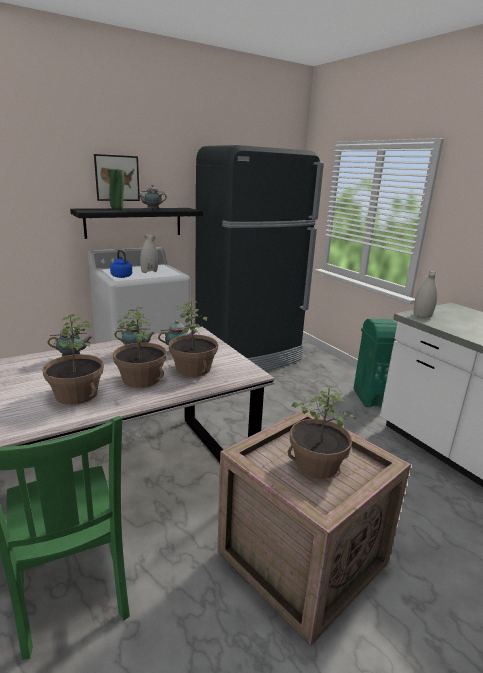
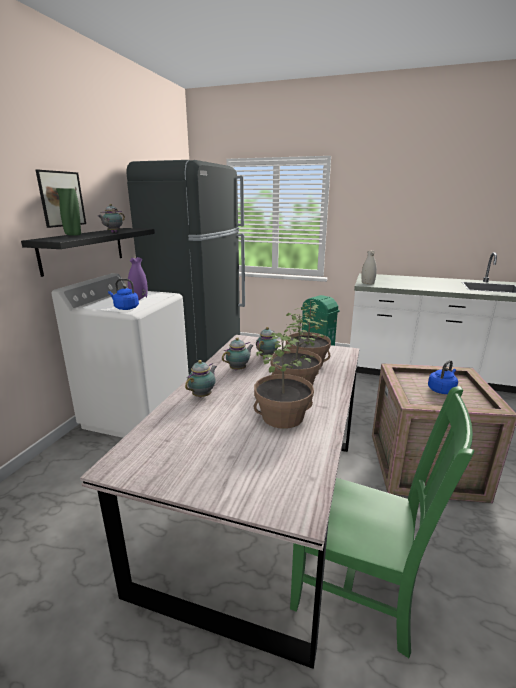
camera: 40 degrees left, 0 degrees up
white vase [140,234,158,273] -> purple vase [128,257,148,300]
potted plant [288,385,356,479] -> blue kettle [428,360,458,394]

